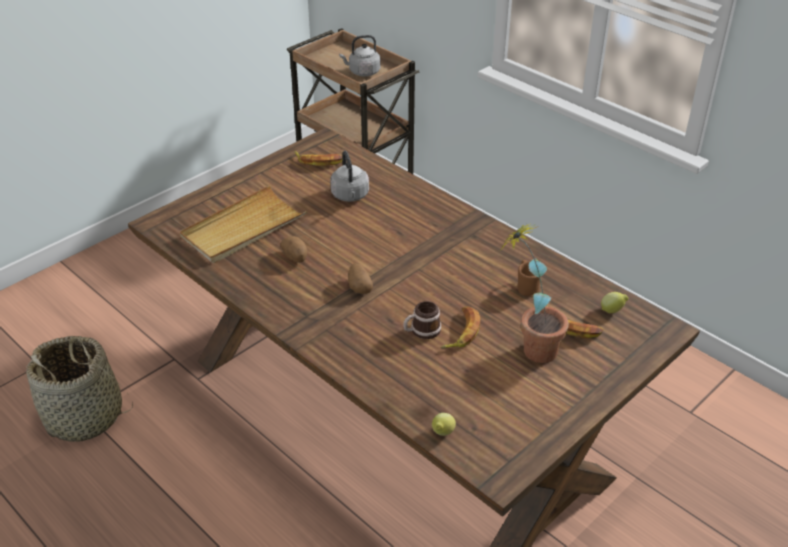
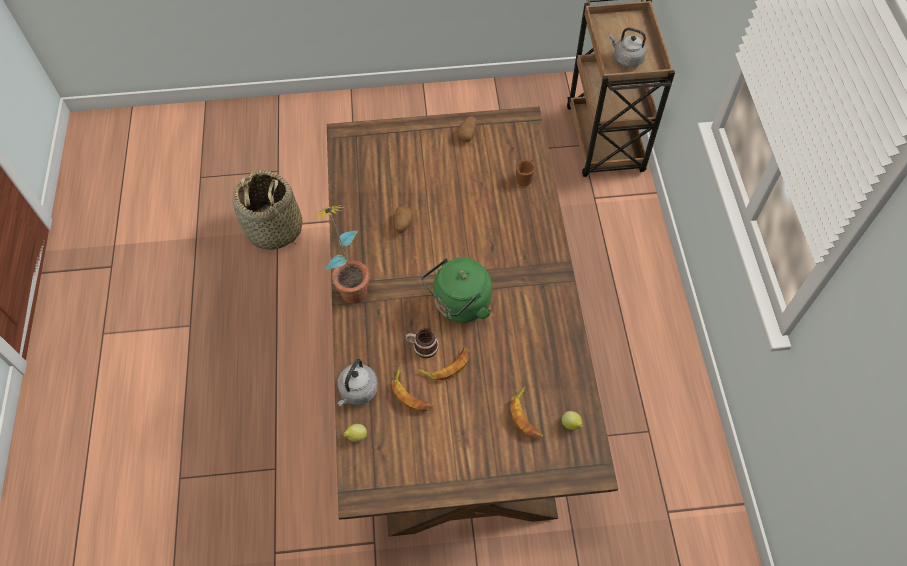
camera: 40 degrees right, 20 degrees up
beige tray [180,185,307,263] -> none
banana [294,151,343,166] -> banana moved to [391,367,433,411]
grey kettle [330,151,369,202] -> grey kettle moved to [337,359,378,406]
potato [348,263,373,294] -> potato moved to [457,116,477,142]
potted plant [501,223,569,363] -> potted plant moved to [312,205,370,303]
brown mug [518,260,541,296] -> brown mug moved to [516,158,535,186]
none -> green kettle [421,257,492,323]

